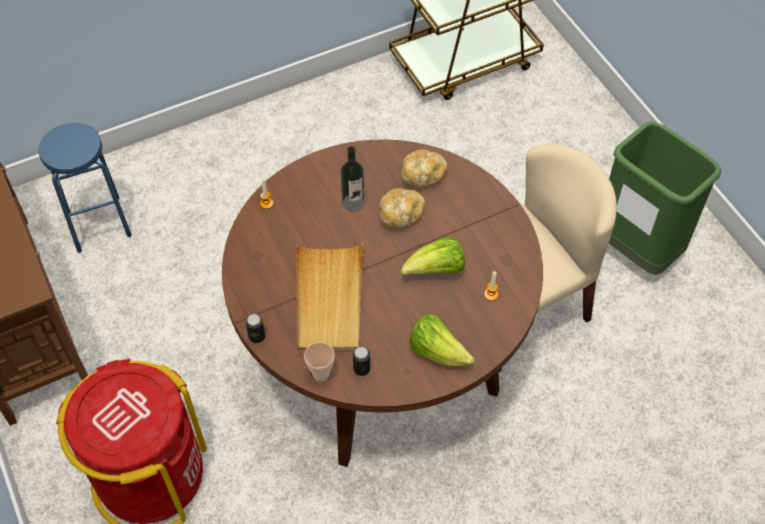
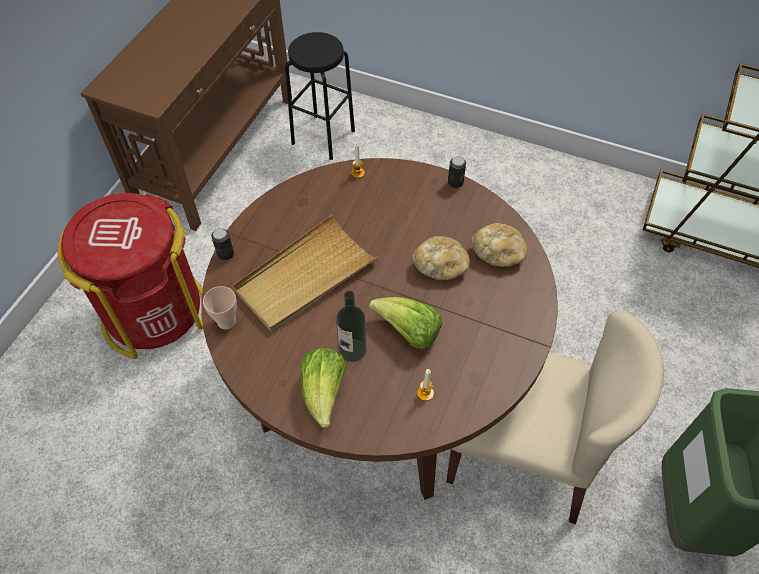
camera: 50 degrees right, 0 degrees up
blue stool [39,123,132,253] -> black stool [285,32,355,160]
bottle [340,146,365,211] -> bottle moved to [336,291,366,362]
can [353,346,370,376] -> can moved to [448,156,466,188]

